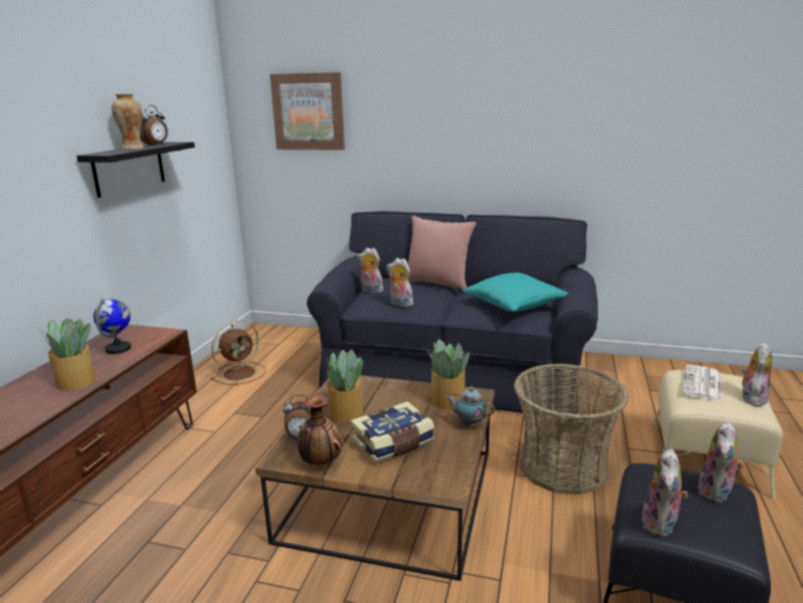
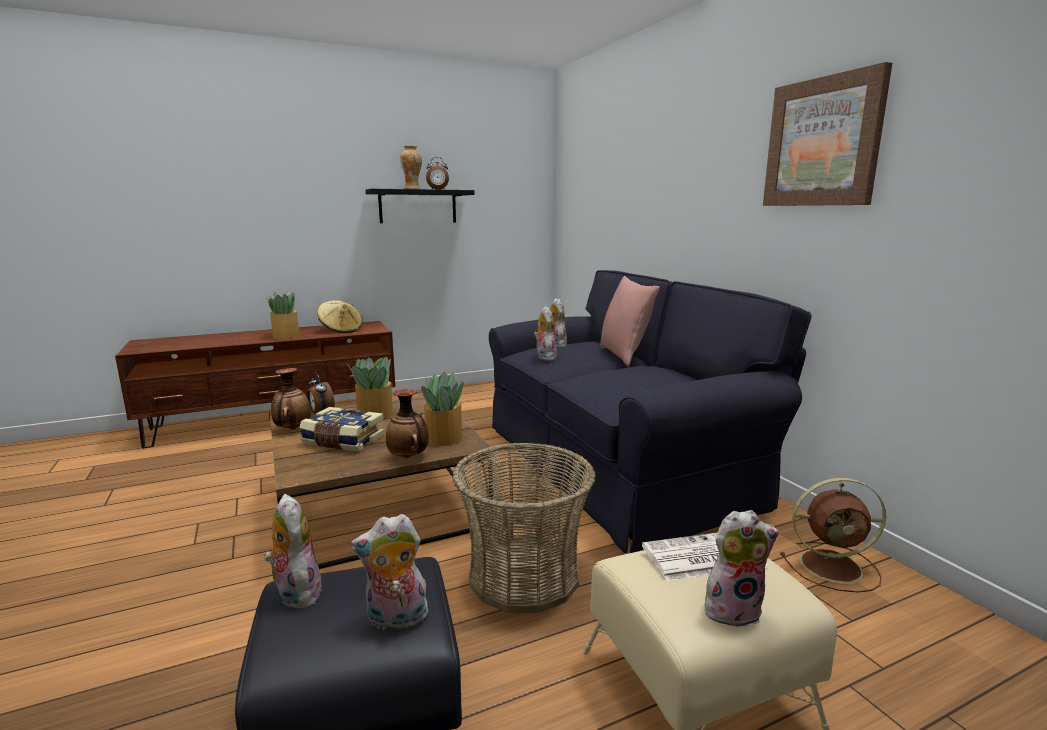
camera: 50 degrees right, 5 degrees down
globe [93,299,131,354] -> beige hat [317,300,363,333]
brown fan [211,320,265,385] -> brown fan moved to [780,478,886,593]
picture [270,72,345,150] -> picture moved to [763,62,892,206]
teapot [446,387,495,426] -> vase [386,389,429,458]
turquoise pillow [463,272,568,312] -> none
plush toy [641,448,688,537] -> plush toy turned 75 degrees clockwise [264,494,324,609]

